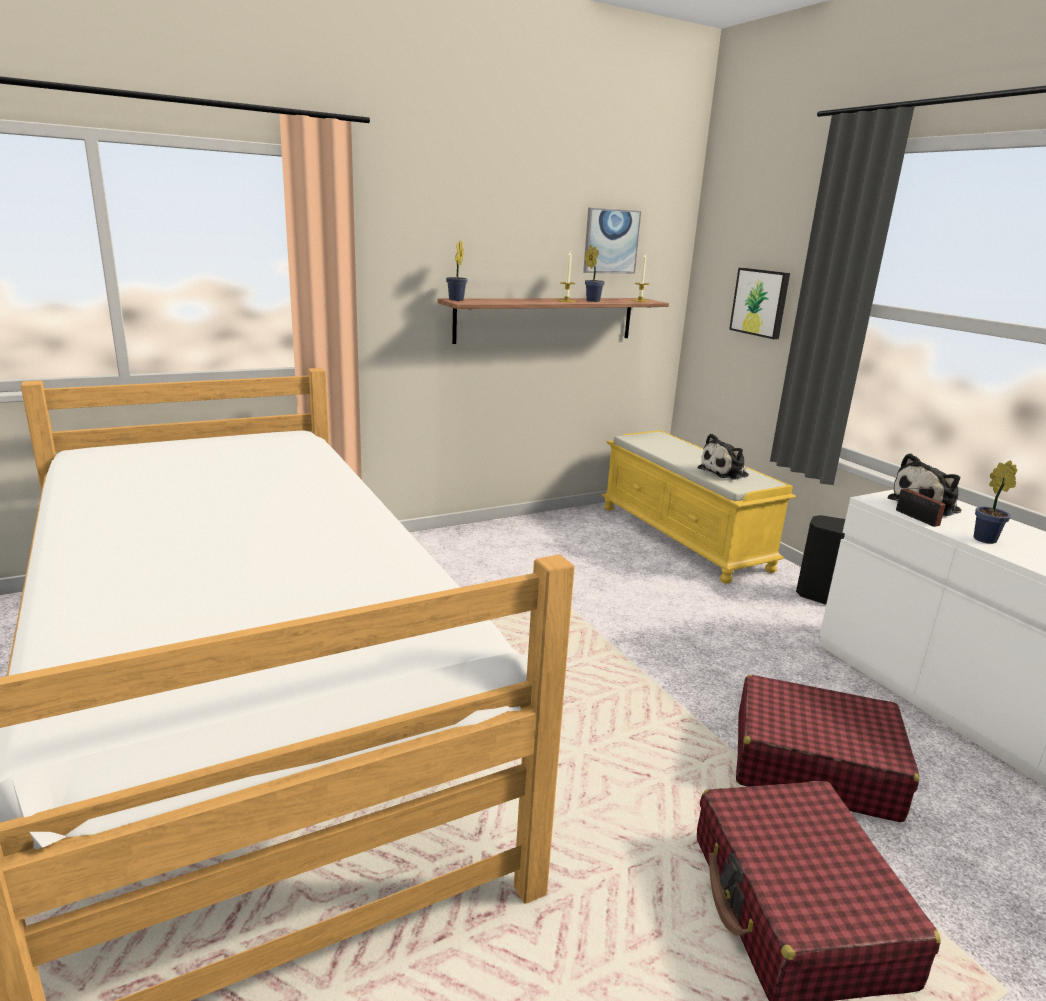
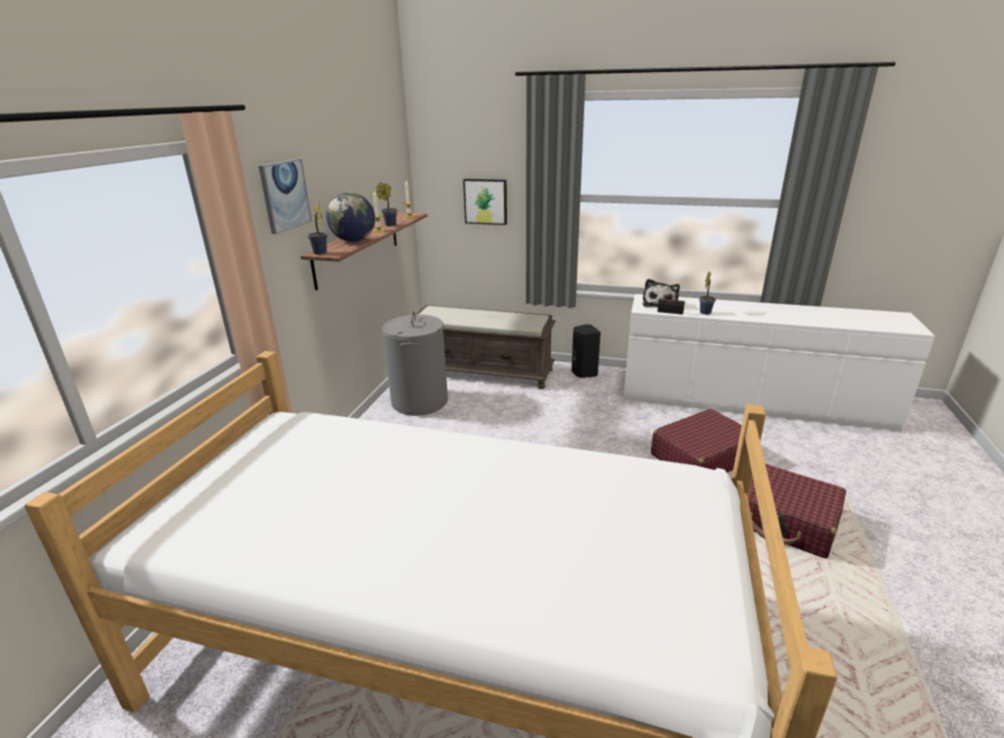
camera: 45 degrees left, 5 degrees up
picture [583,208,641,274] -> picture moved to [259,159,312,234]
yellow bench [602,430,796,584] -> brown bench [415,305,556,389]
plush toy [697,434,749,480] -> none
none -> globe [326,192,375,242]
none -> grey laundry basket [382,311,448,416]

